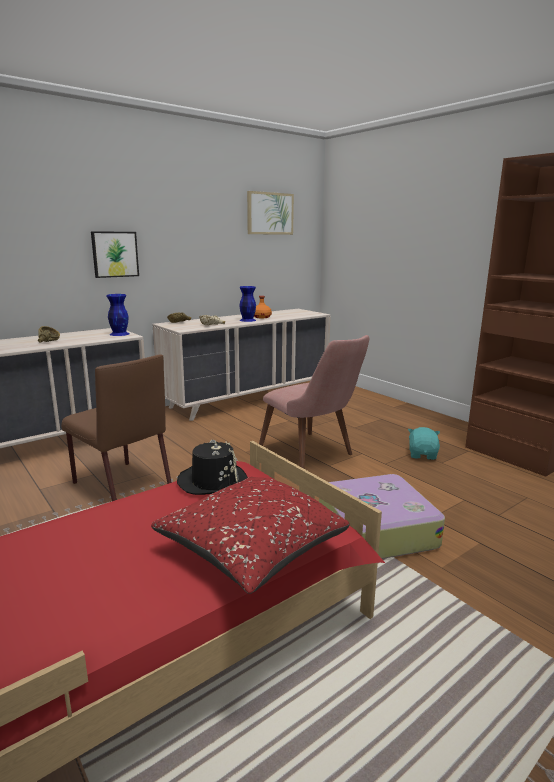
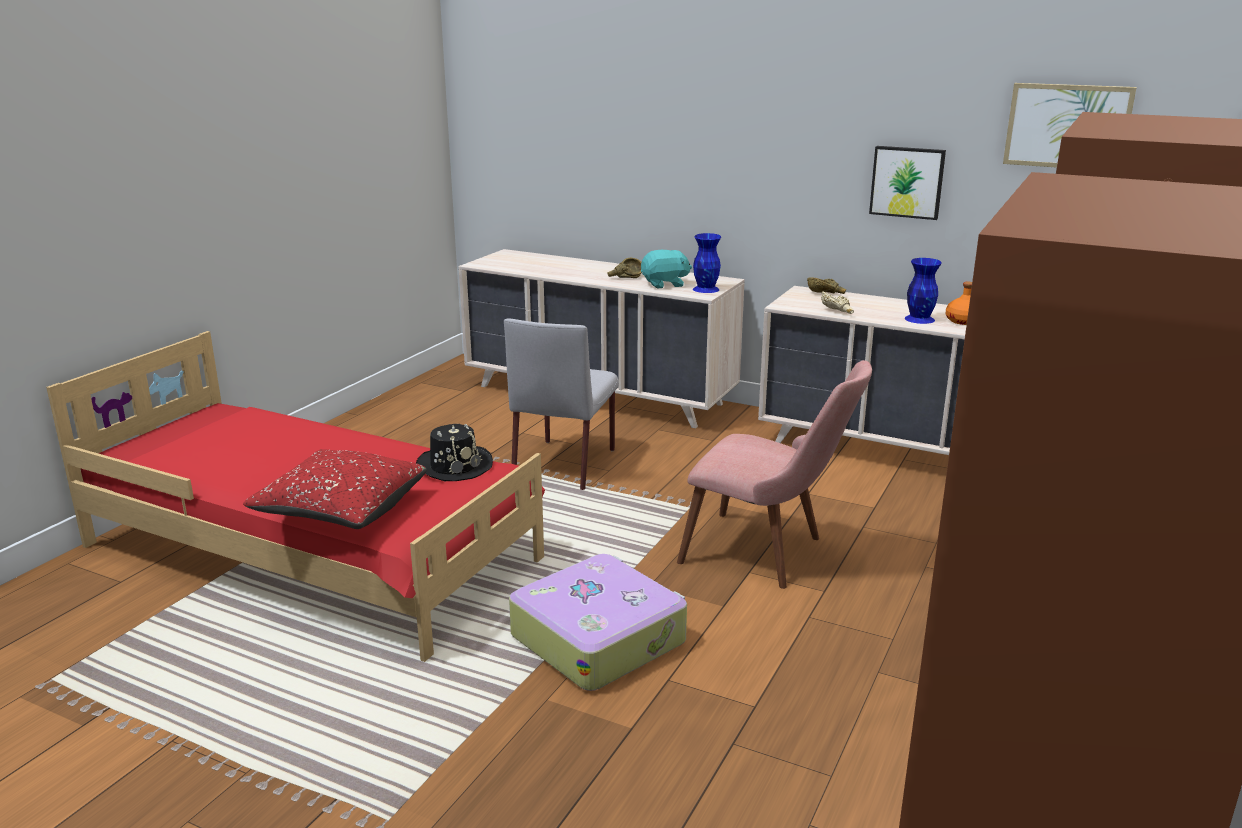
camera: 65 degrees right, 5 degrees up
brown chair [61,355,172,501] -> grey chair [504,318,619,490]
picture [91,231,139,278] -> picture moved to [869,146,946,220]
pink chair [259,335,370,469] -> pink chair turned 90 degrees counterclockwise [677,360,872,589]
turquoise plush toy [408,427,440,460] -> turquoise plush toy moved to [641,250,692,289]

